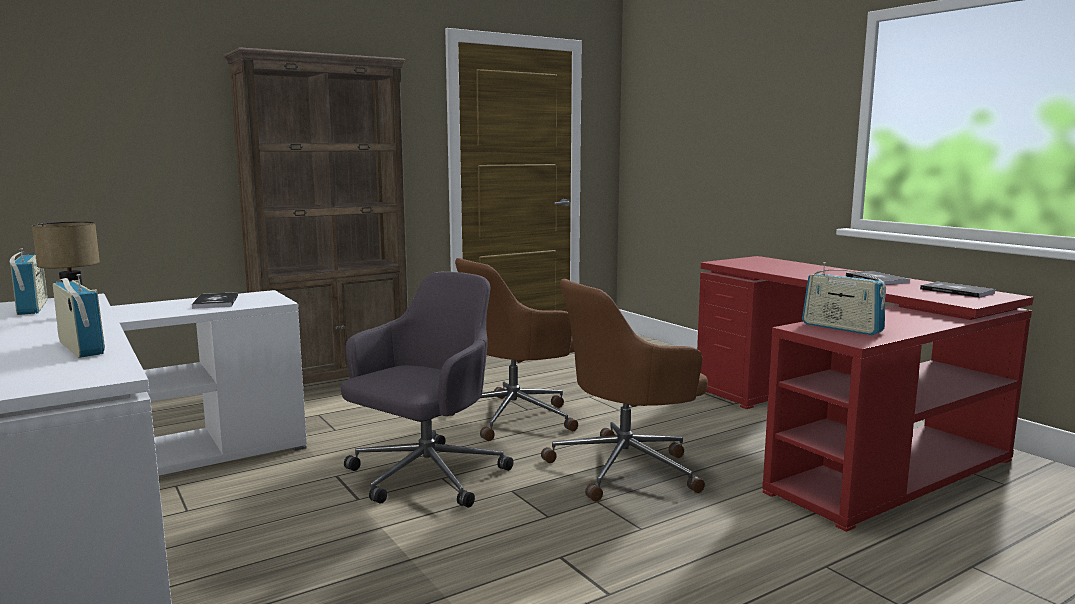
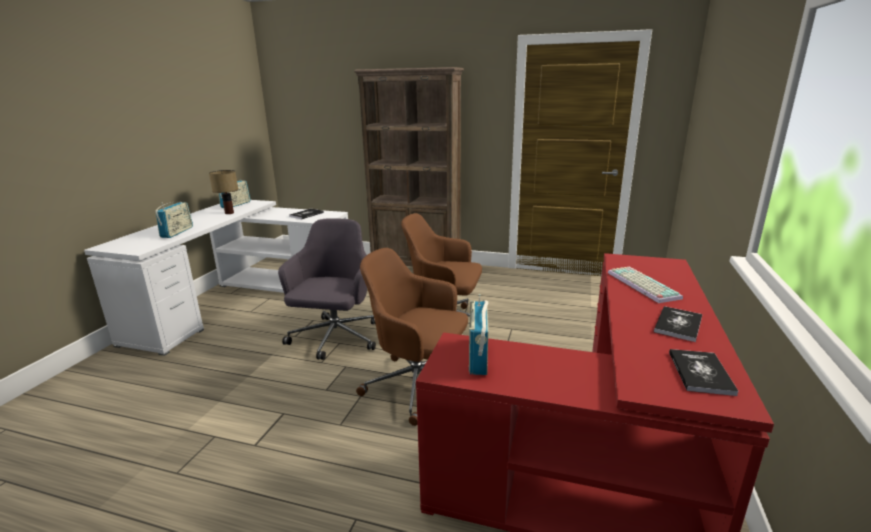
camera: 50 degrees right, 10 degrees up
grey office chair [341,272,513,508] -> grey office chair turned 75 degrees counterclockwise [278,218,376,360]
none -> keyboard [608,266,683,303]

